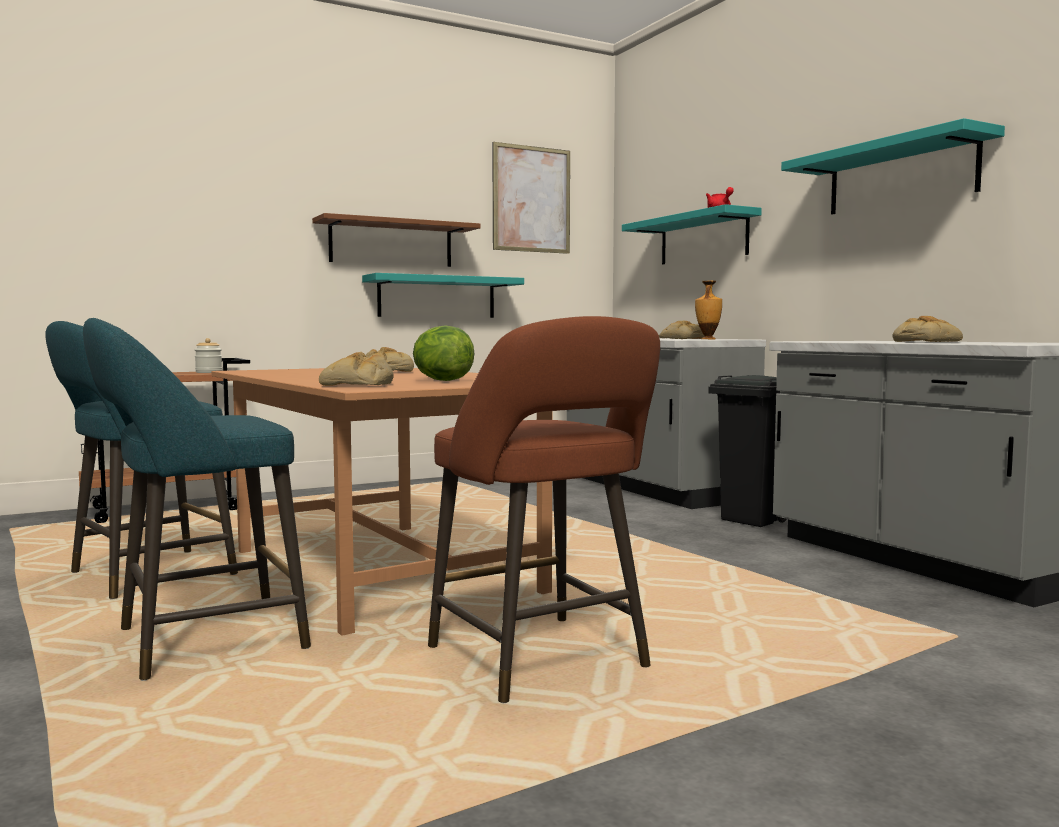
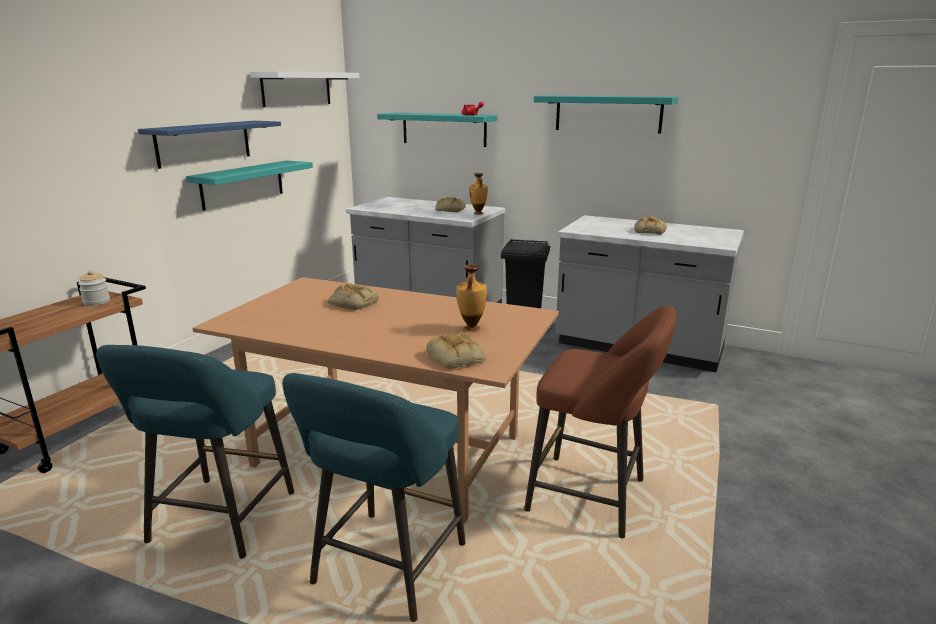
camera: 35 degrees left, 15 degrees up
brown shelf [312,213,481,267] -> blue shelf [138,121,281,169]
lettuce [413,325,474,381] -> vase [456,264,487,332]
picture [492,142,570,254] -> white shelf [250,71,359,107]

